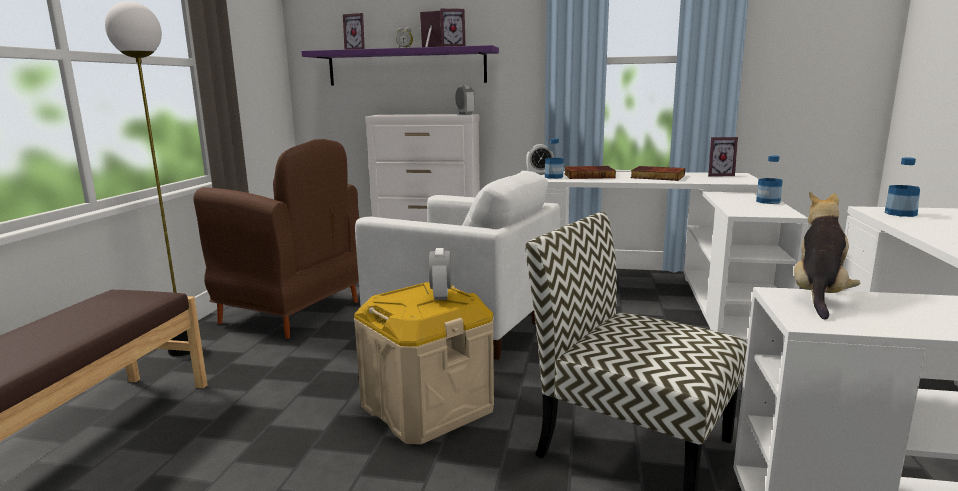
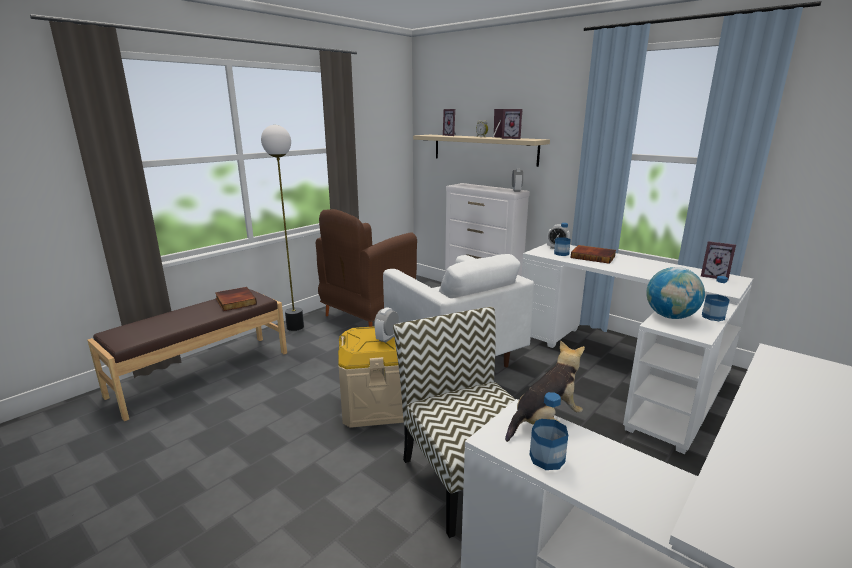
camera: 30 degrees right, 5 degrees up
brown armchair [194,139,359,339] -> brown armchair turned 75 degrees clockwise [315,209,417,327]
purple shelf [301,45,499,85] -> beige shelf [413,135,550,167]
book [631,166,685,181] -> book moved to [215,287,257,311]
bottle [885,157,920,217] -> bottle moved to [529,392,568,470]
none -> globe [646,267,705,319]

